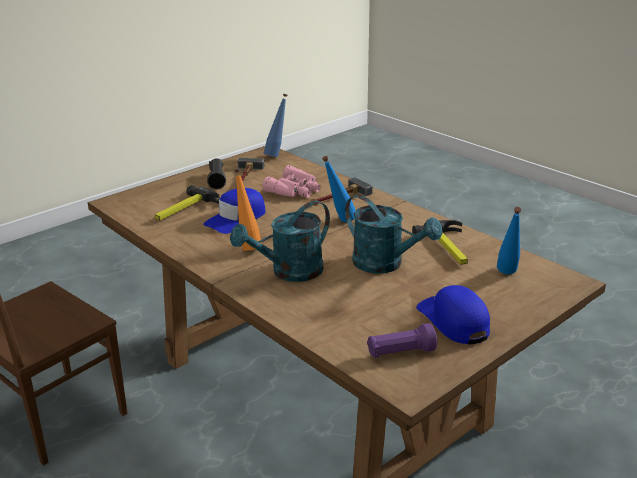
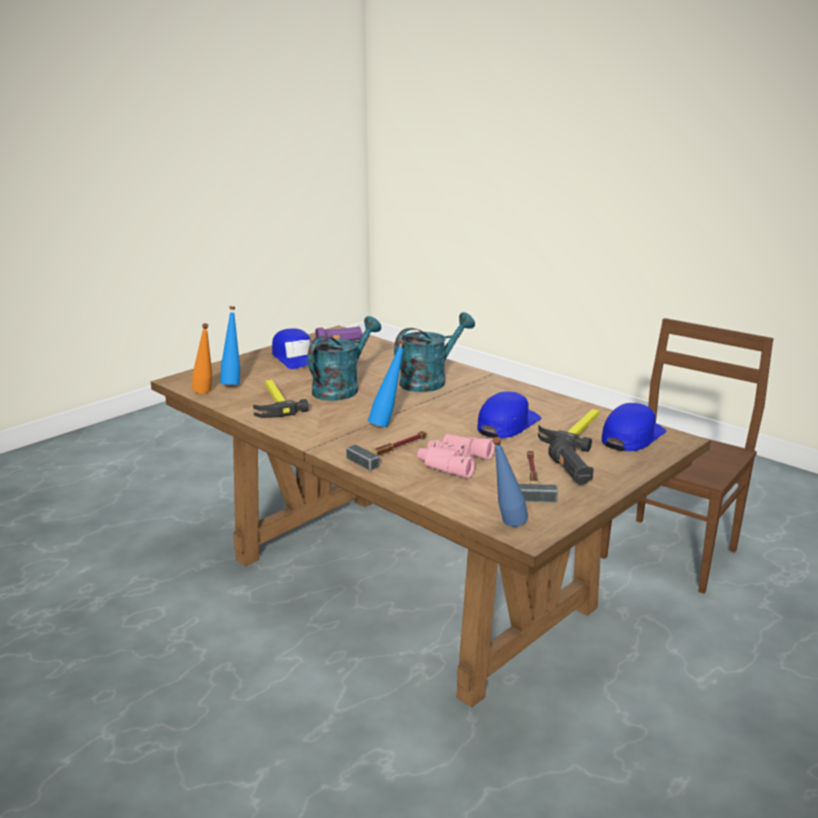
camera: 175 degrees right, 5 degrees down
orange bottle [234,169,262,251] -> orange bottle moved to [192,323,212,394]
turquoise watering can [345,195,443,274] -> turquoise watering can turned 90 degrees clockwise [308,316,381,401]
none -> blue cap [602,403,667,451]

